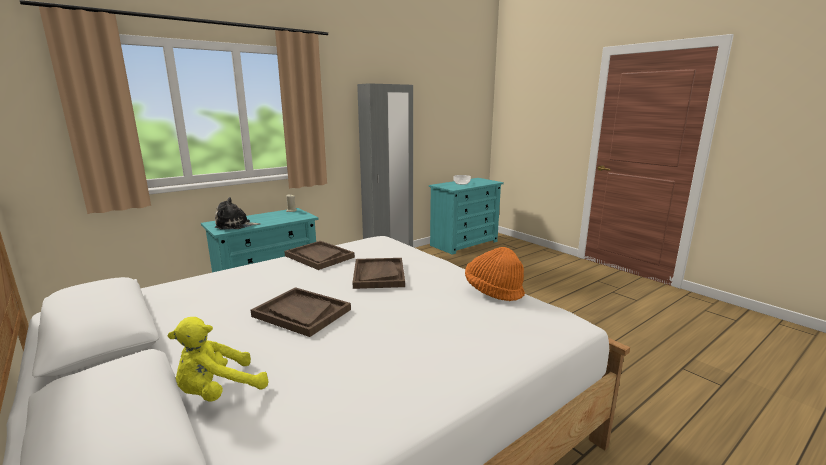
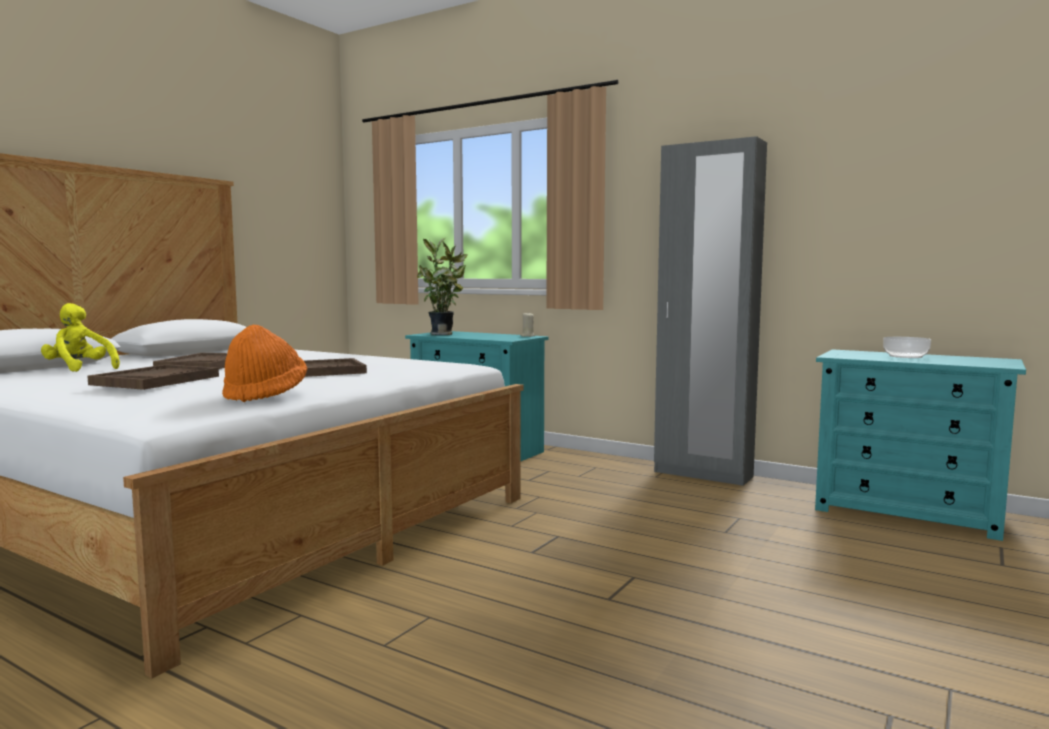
camera: 70 degrees right, 10 degrees down
plush toy [215,197,261,229] -> potted plant [417,238,468,335]
brown tray [284,241,355,270] -> brown tray moved to [87,364,219,390]

